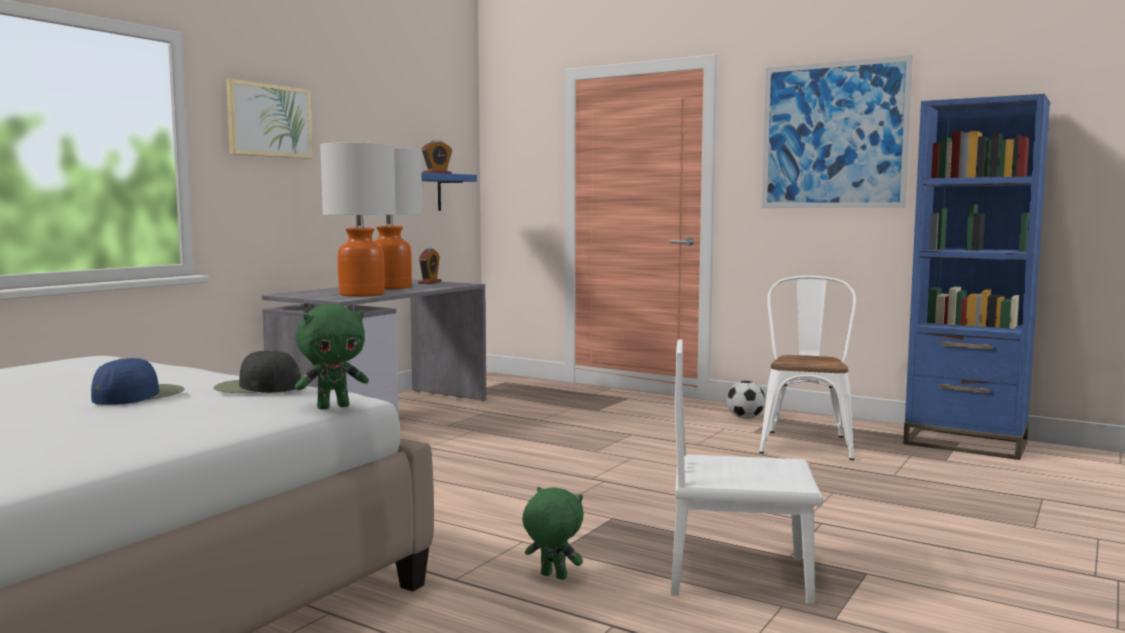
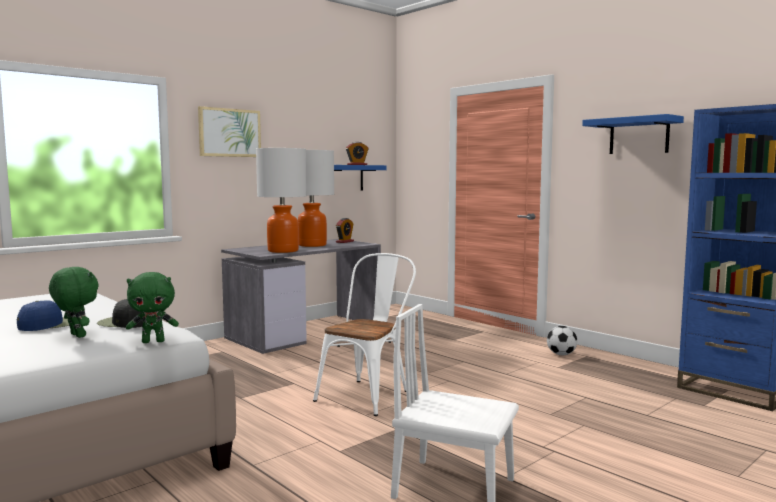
camera: 15 degrees right, 0 degrees up
green plush toy [522,487,583,580] -> green plush toy moved to [49,267,99,338]
white chair [759,276,856,460] -> white chair moved to [313,253,416,416]
picture [762,55,913,208] -> blue shelf [582,114,684,154]

